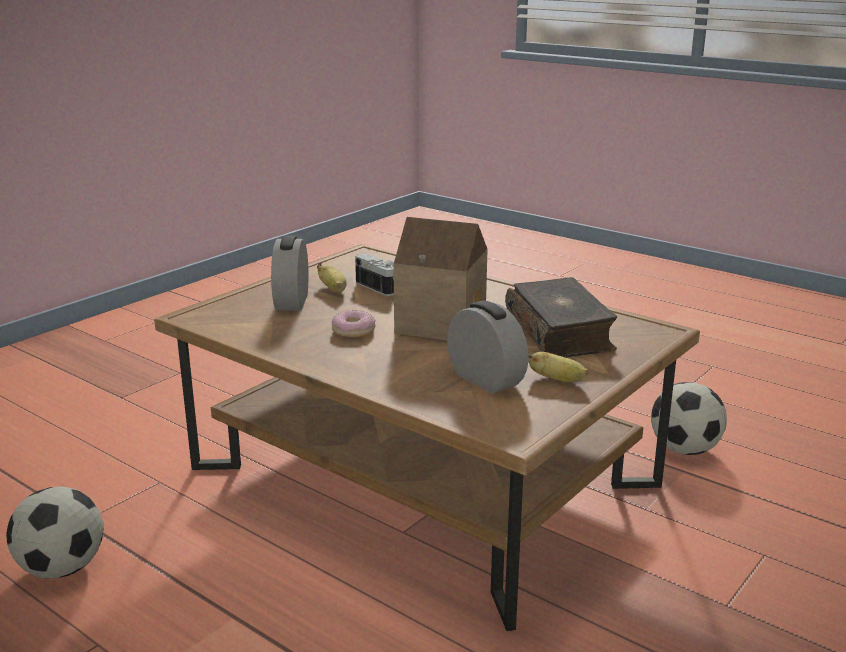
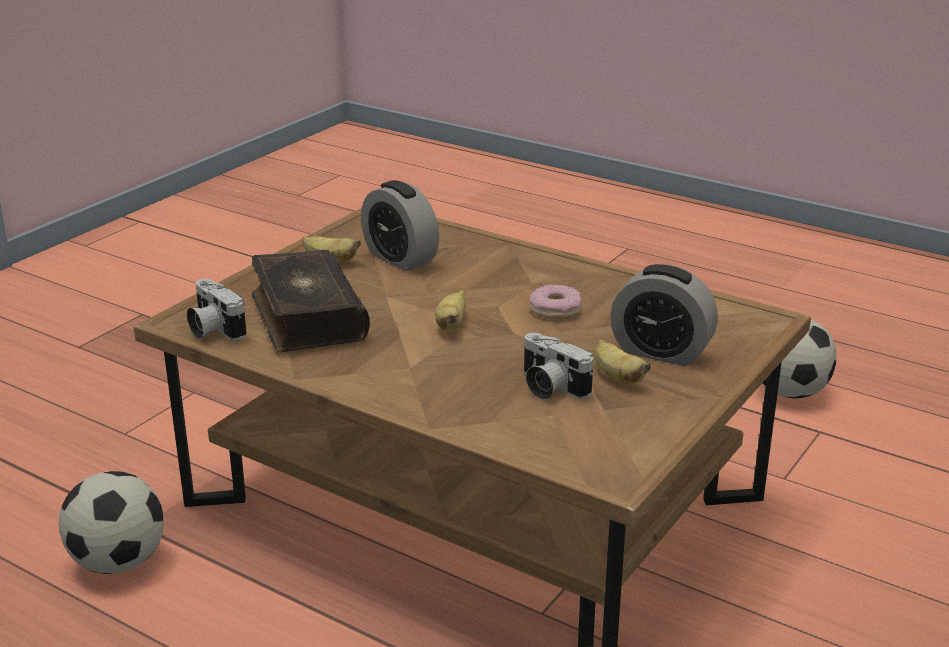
camera: 175 degrees right, 5 degrees up
alarm clock [271,236,309,311] -> alarm clock turned 120 degrees clockwise [610,264,718,366]
toy house [393,217,488,341] -> banana [435,290,466,332]
none -> camera [187,279,247,341]

